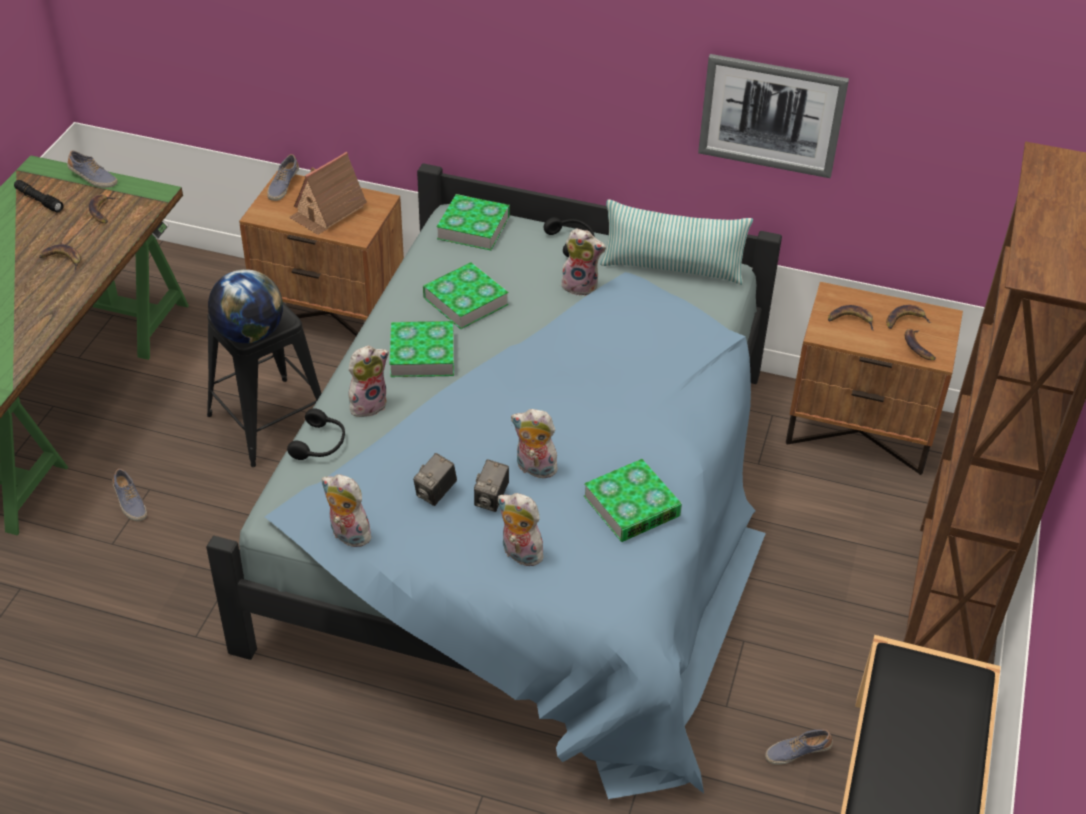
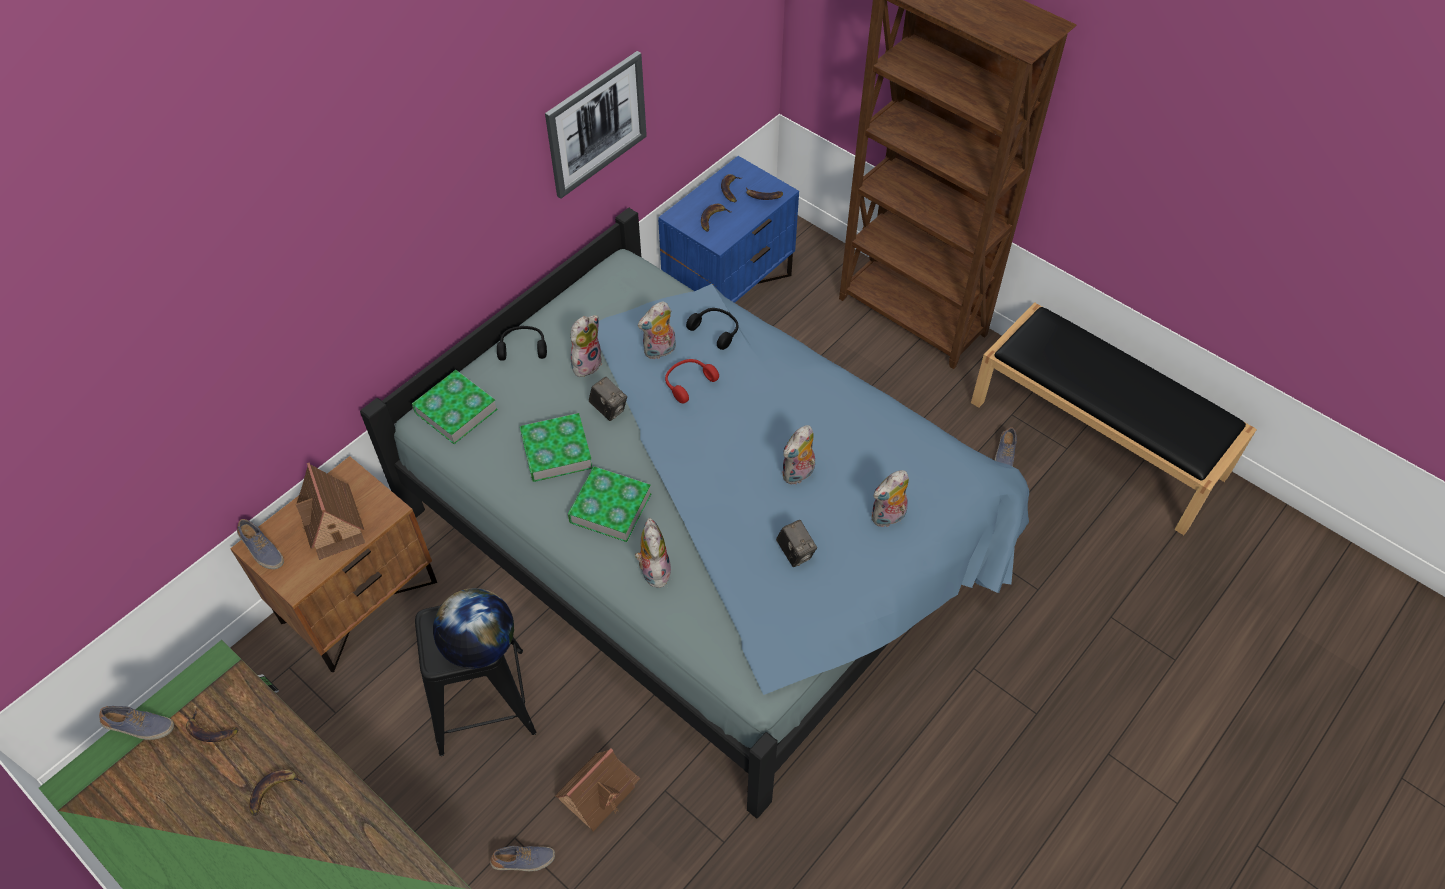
camera: 65 degrees left, 10 degrees up
black flashlight [14,180,64,213] -> none
shoe [67,150,118,188] -> shoe turned 45 degrees clockwise [99,706,174,740]
black headphones [287,408,345,460] -> black headphones moved to [686,308,738,350]
plush toy [322,474,371,548] -> plush toy moved to [638,302,676,359]
camera [474,459,509,512] -> camera moved to [589,377,627,421]
book [584,459,682,542] -> none
pillow [600,199,753,285] -> none
brown nightstand [786,282,963,475] -> blue nightstand [658,156,799,303]
none -> toy house [555,748,640,832]
none -> red headphones [665,359,719,403]

